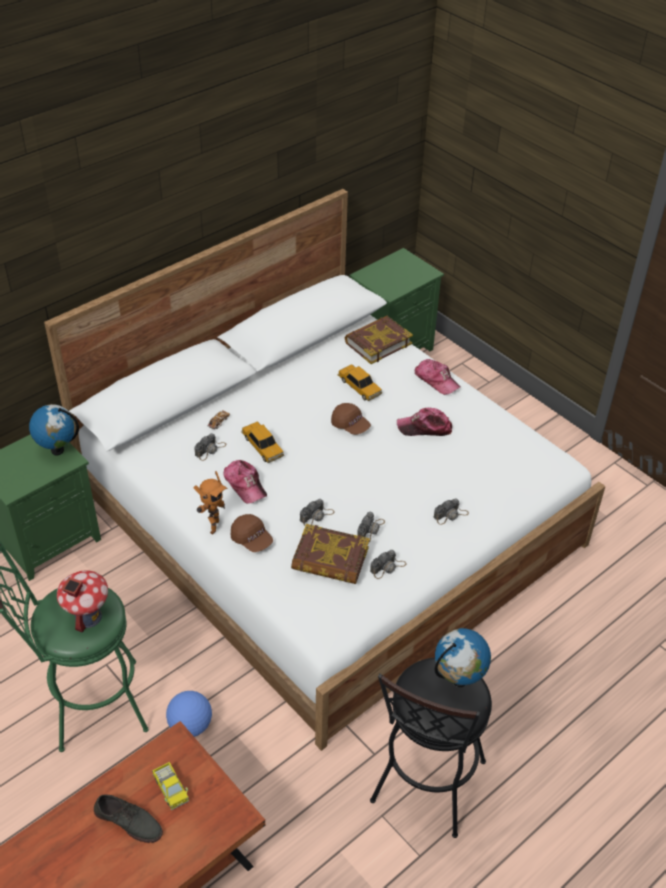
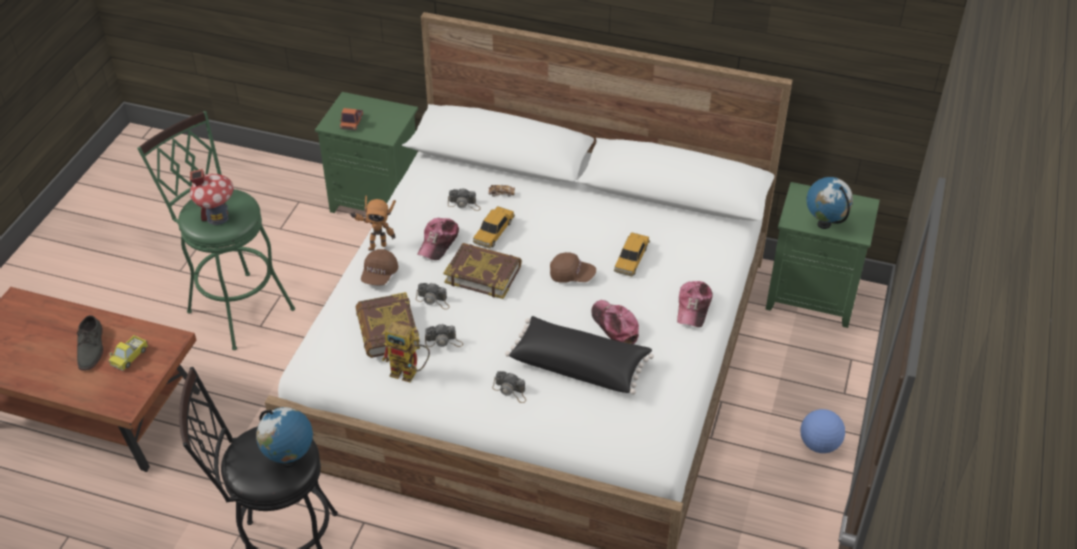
camera: 60 degrees right, 0 degrees up
globe [29,404,79,456] -> globe moved to [807,177,853,229]
football [166,691,212,737] -> football moved to [800,409,845,453]
brown cap [331,403,371,435] -> brown cap turned 90 degrees counterclockwise [550,252,596,283]
book [345,316,413,364] -> book moved to [443,243,522,299]
camera [370,550,406,579] -> toy robot [382,322,430,383]
none -> toy truck [340,108,363,131]
none -> black pillow [505,316,654,394]

